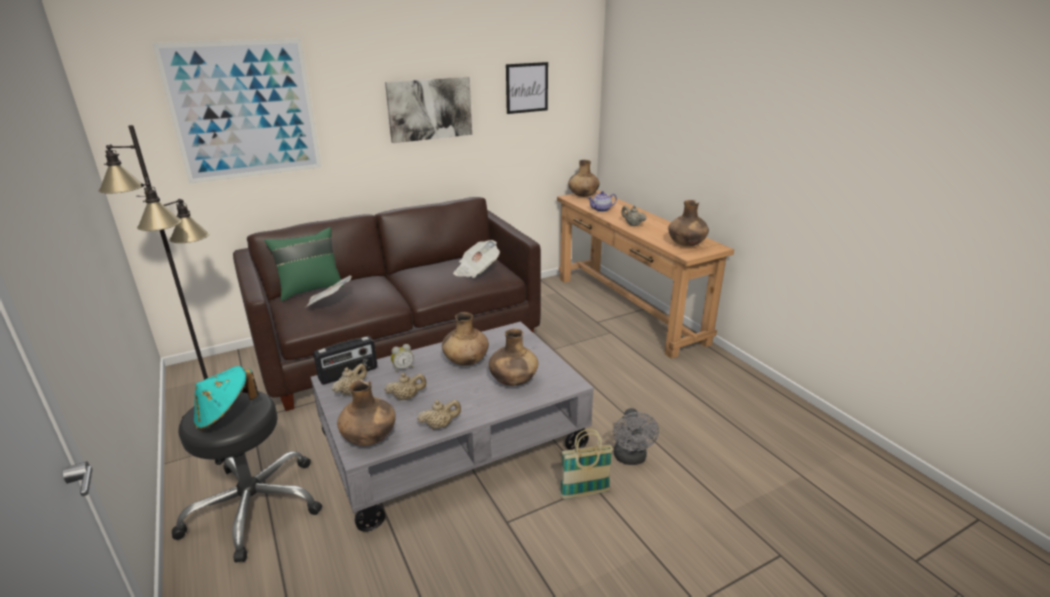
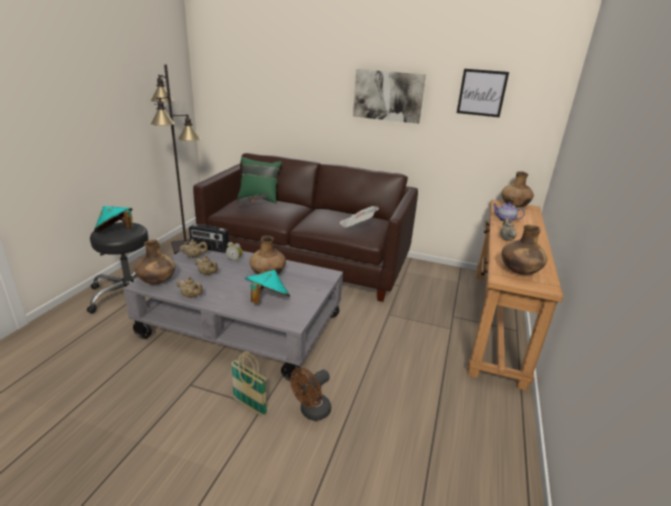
camera: 45 degrees right, 0 degrees up
picture [152,38,322,184] -> none
brown vase [489,329,538,386] -> turquoise hat [245,270,290,304]
grey fan [613,408,659,465] -> brown fan [290,367,331,421]

